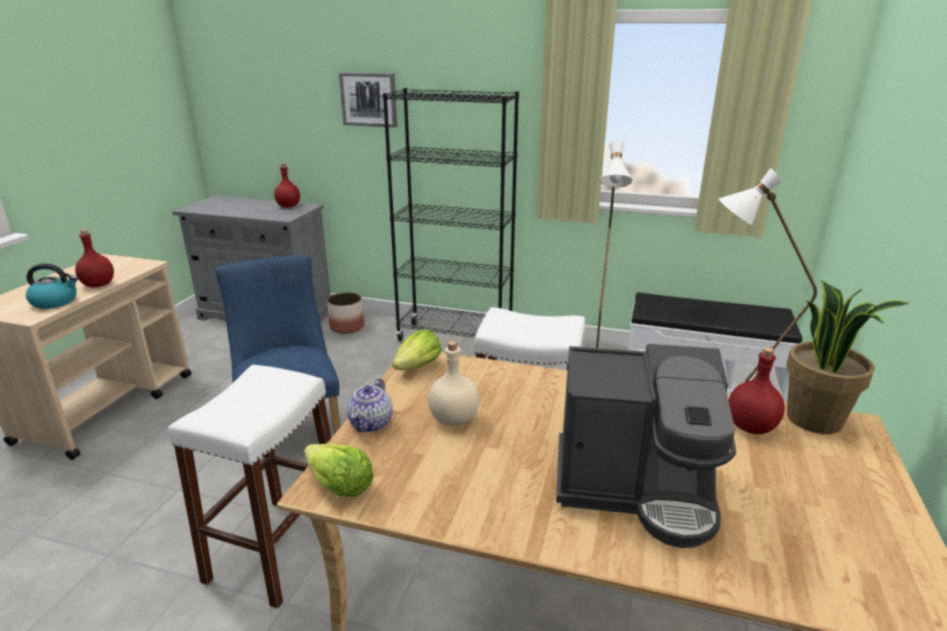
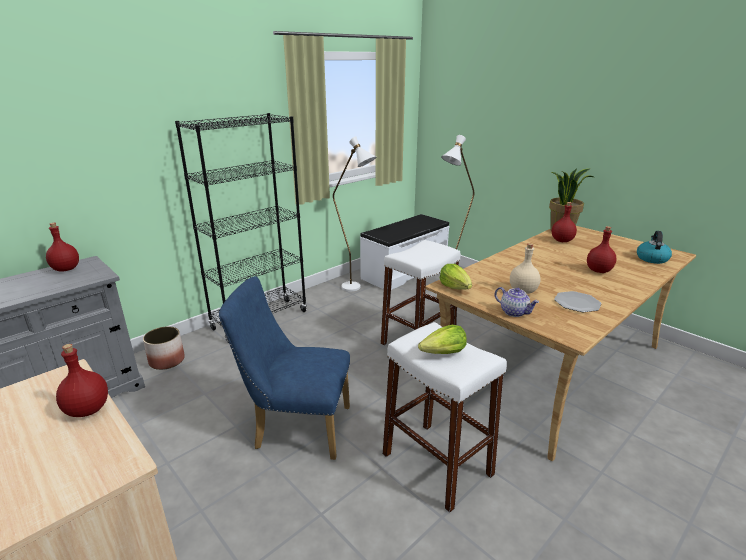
camera: 60 degrees left, 0 degrees up
kettle [26,263,78,309] -> kettle moved to [637,231,672,264]
lettuce [304,444,374,497] -> lettuce moved to [418,325,467,354]
picture [339,72,397,127] -> none
coffee machine [556,344,736,548] -> red bottle [587,226,616,273]
none -> plate [554,291,602,312]

